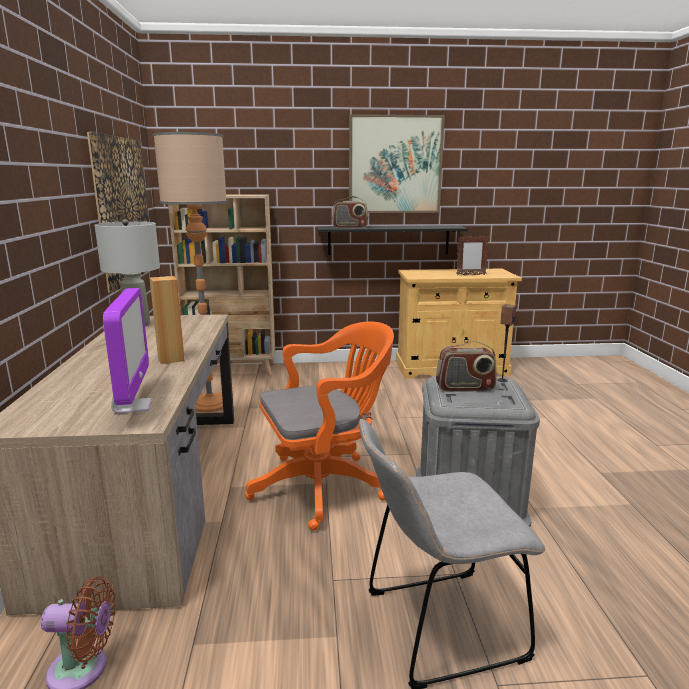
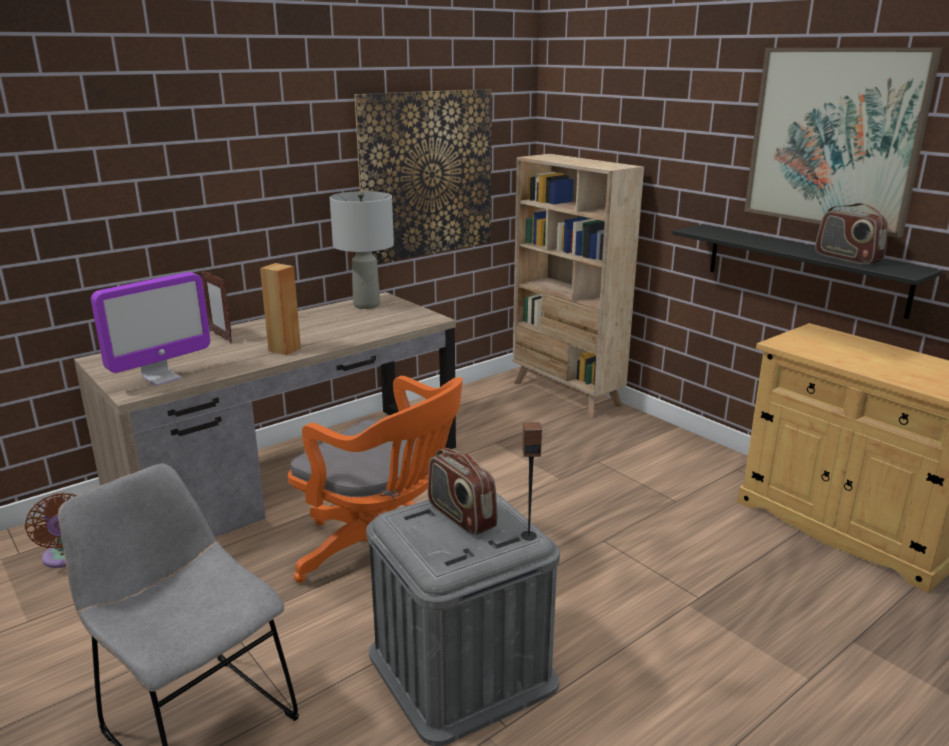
camera: 55 degrees right, 5 degrees up
floor lamp [153,132,227,412] -> none
radio [332,196,368,228] -> radio moved to [815,203,888,265]
picture frame [456,236,490,275] -> picture frame moved to [201,270,232,343]

